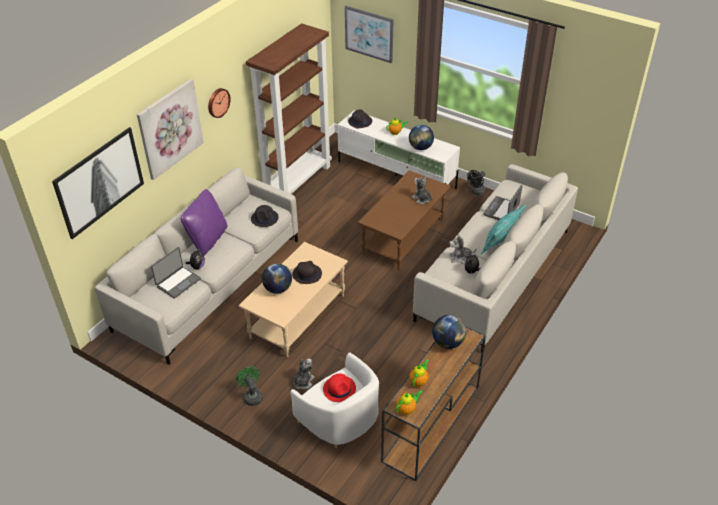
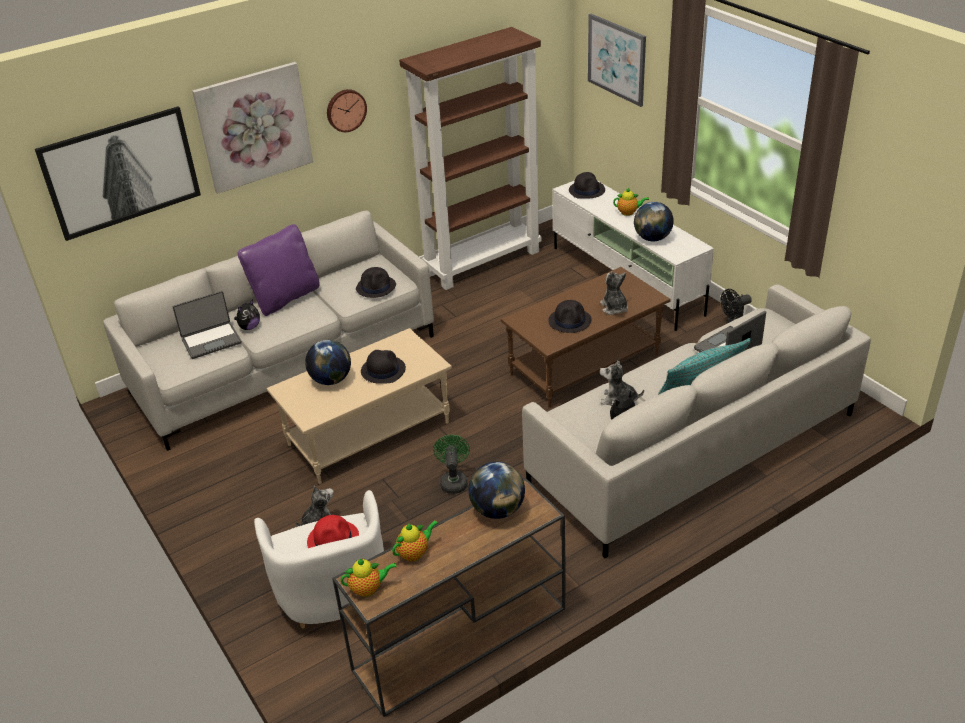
camera: 25 degrees right, 5 degrees down
green fan [236,367,263,406] -> green fan moved to [433,435,470,494]
none -> black hat [548,300,592,333]

